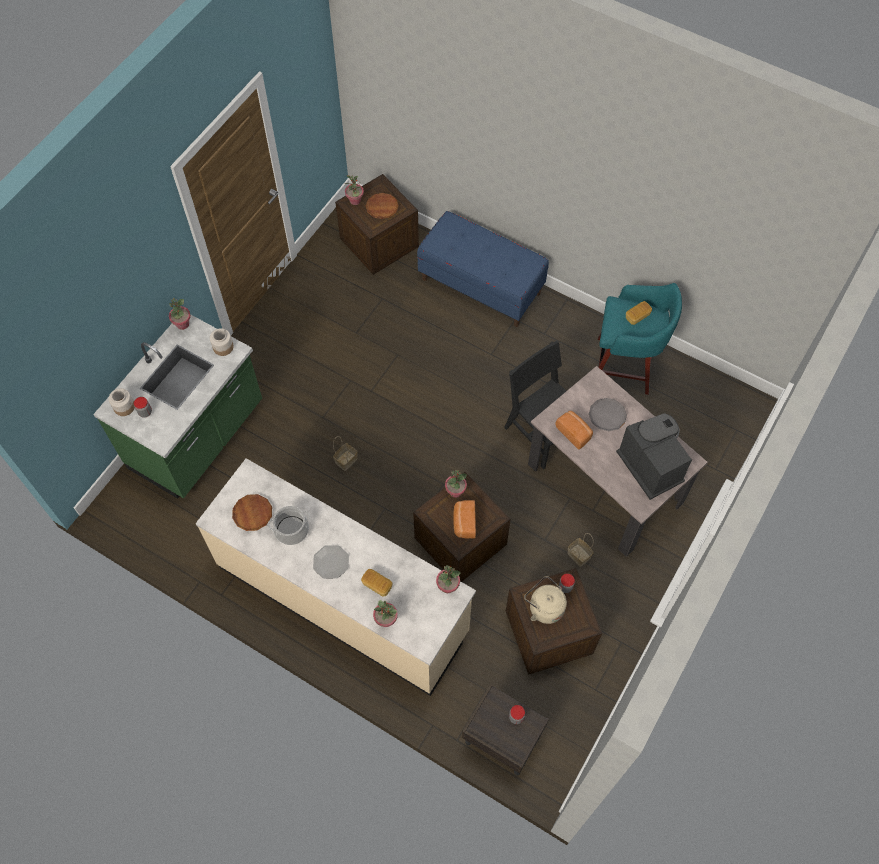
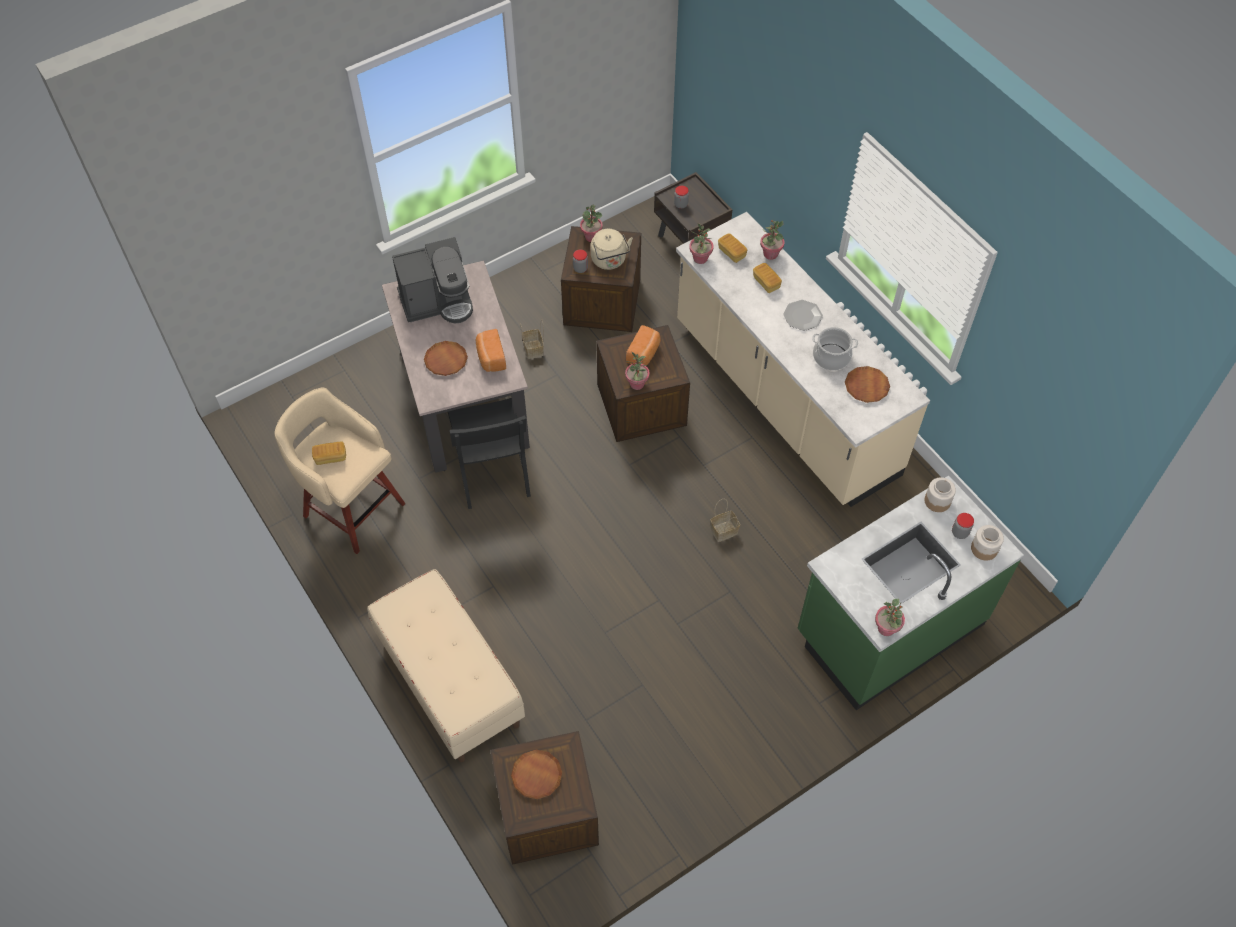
camera: 155 degrees left, 5 degrees down
jar [210,328,234,356] -> jar moved to [925,477,956,512]
potted plant [345,175,364,205] -> potted plant moved to [580,205,603,242]
blue bench [417,211,549,327] -> beige bench [367,569,525,762]
grey plate [589,398,627,431] -> brown plate [424,341,468,376]
turquoise stool [598,283,682,395] -> beige stool [274,387,405,554]
coffee machine [616,414,692,500] -> coffee machine turned 105 degrees counterclockwise [392,237,473,323]
none -> bread [718,233,747,263]

